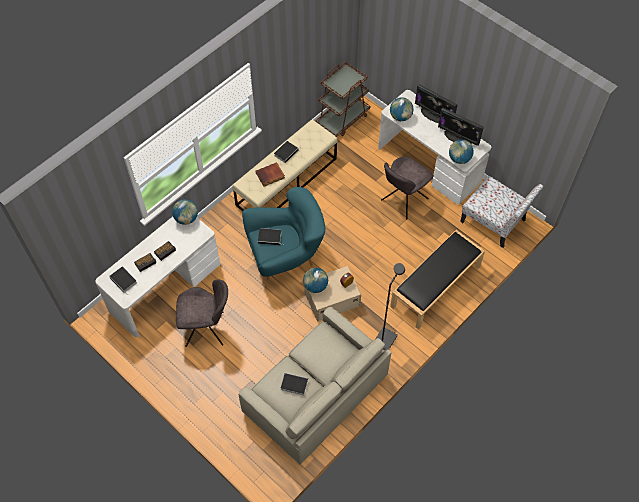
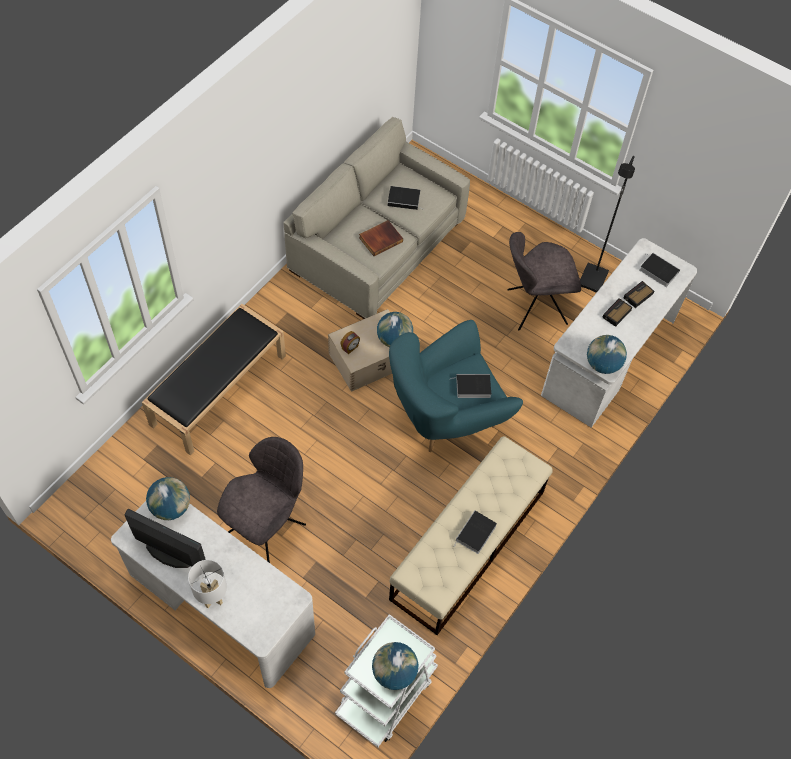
camera: 170 degrees right, 0 degrees up
book [256,162,285,187] -> book moved to [359,220,403,256]
brown cart [315,62,370,137] -> white cart [335,614,438,747]
black floor lamp [376,263,405,351] -> black floor lamp moved to [580,156,635,293]
globe [390,97,414,121] -> globe moved to [372,642,418,690]
monitor [415,84,457,123] -> white table lamp [188,560,227,608]
chair [460,176,543,248] -> none

